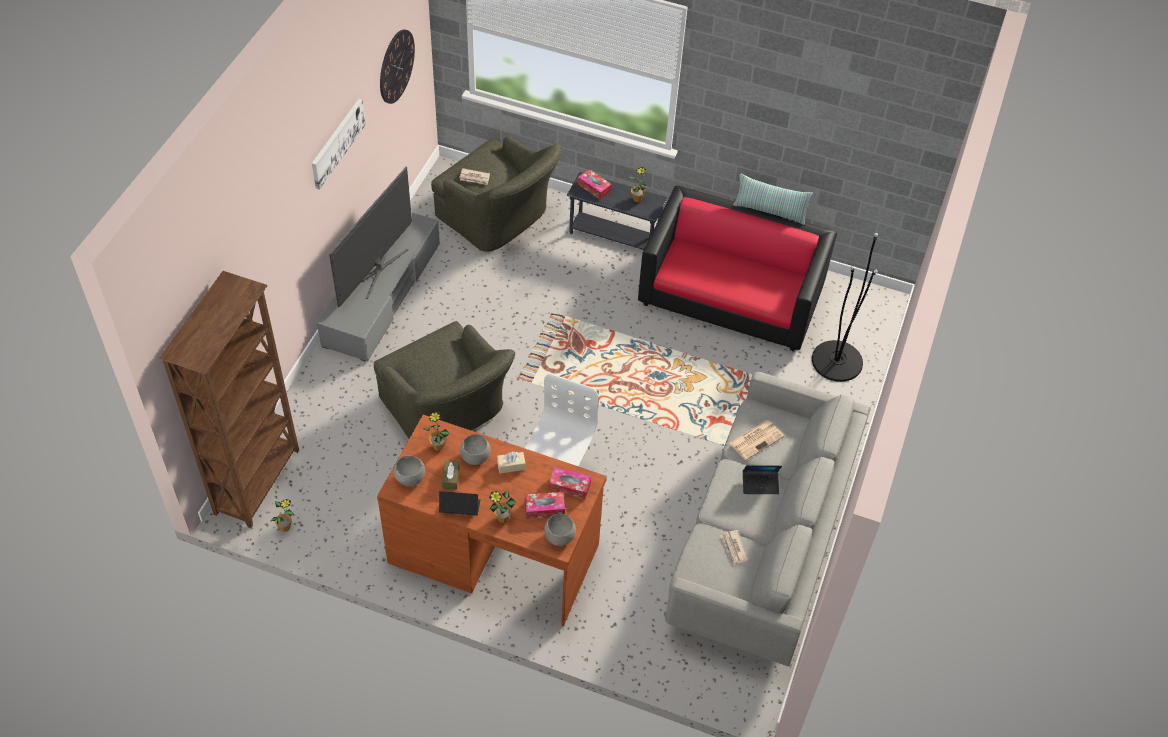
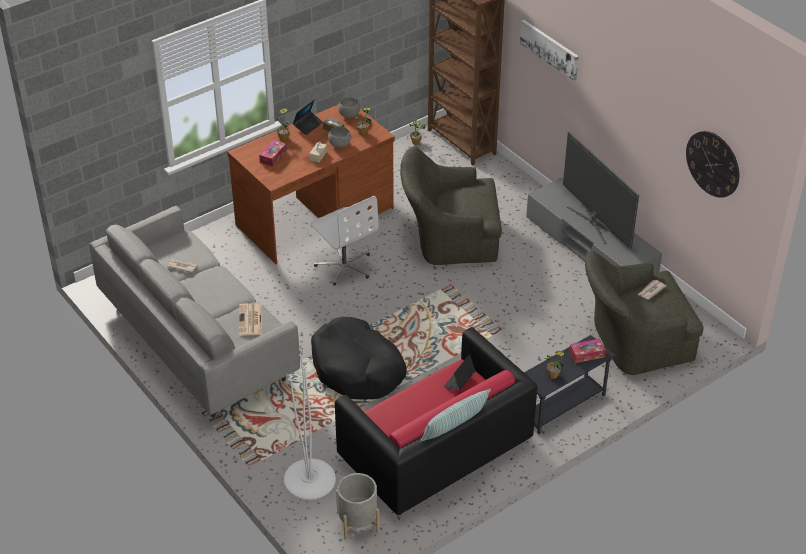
camera: 125 degrees right, 10 degrees down
picture [312,99,366,190] -> picture moved to [520,20,579,81]
grey bowl [544,514,576,546] -> none
tissue box [549,467,591,499] -> none
laptop [743,465,782,494] -> laptop moved to [443,354,476,390]
black floor lamp [812,233,878,382] -> white floor lamp [284,350,336,500]
none -> black dog bed [311,317,407,400]
none -> grey planter [336,473,379,540]

